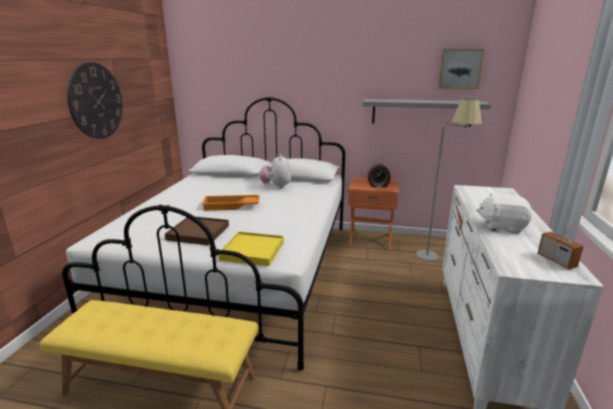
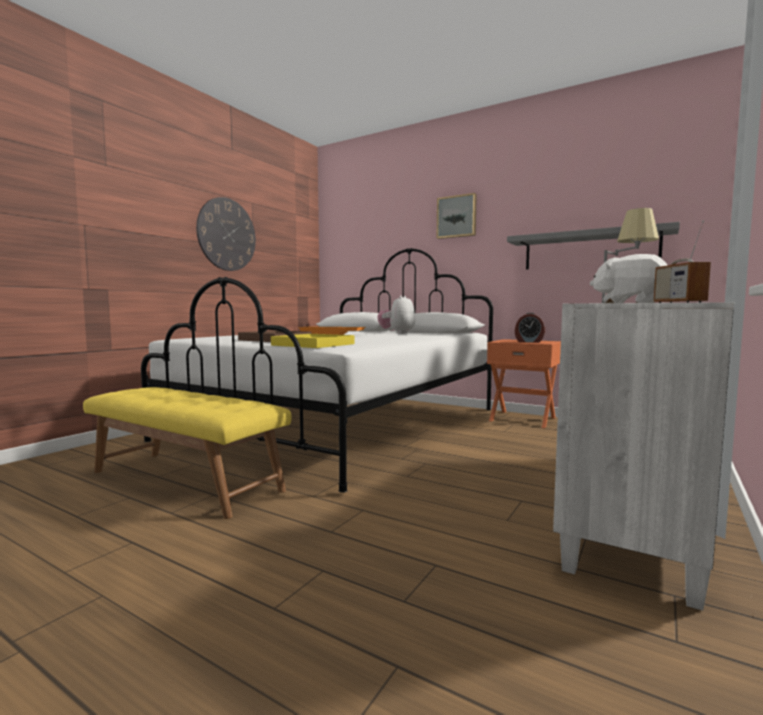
camera: 20 degrees right, 15 degrees down
picture [438,49,484,89] -> picture moved to [437,193,477,239]

